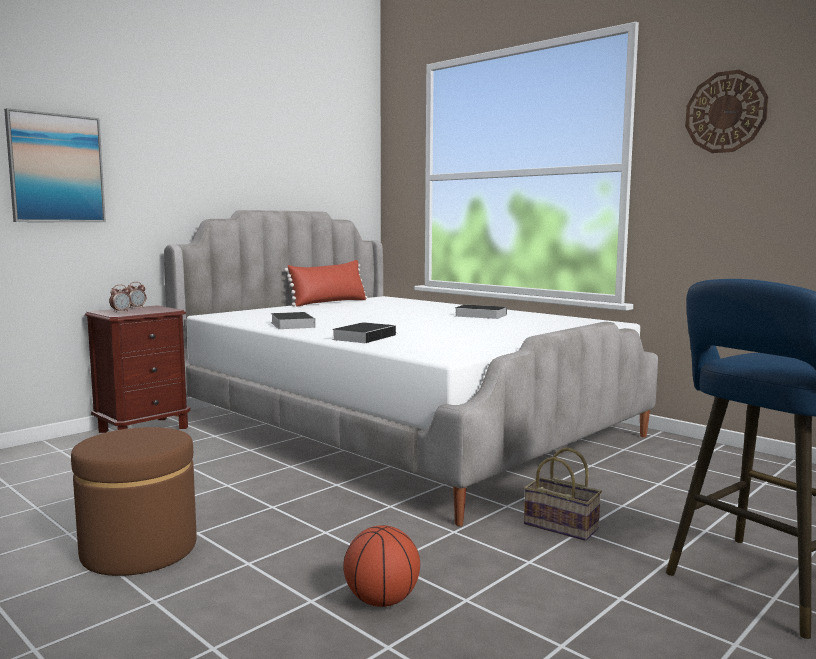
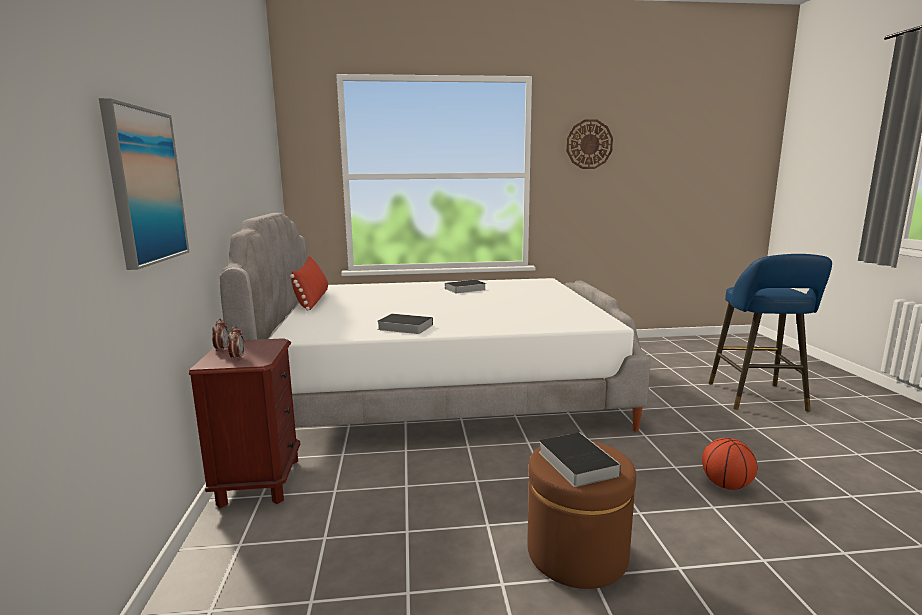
camera: 50 degrees left, 5 degrees up
book [332,322,397,343] -> book moved to [539,432,621,487]
basket [524,448,602,541] -> none

